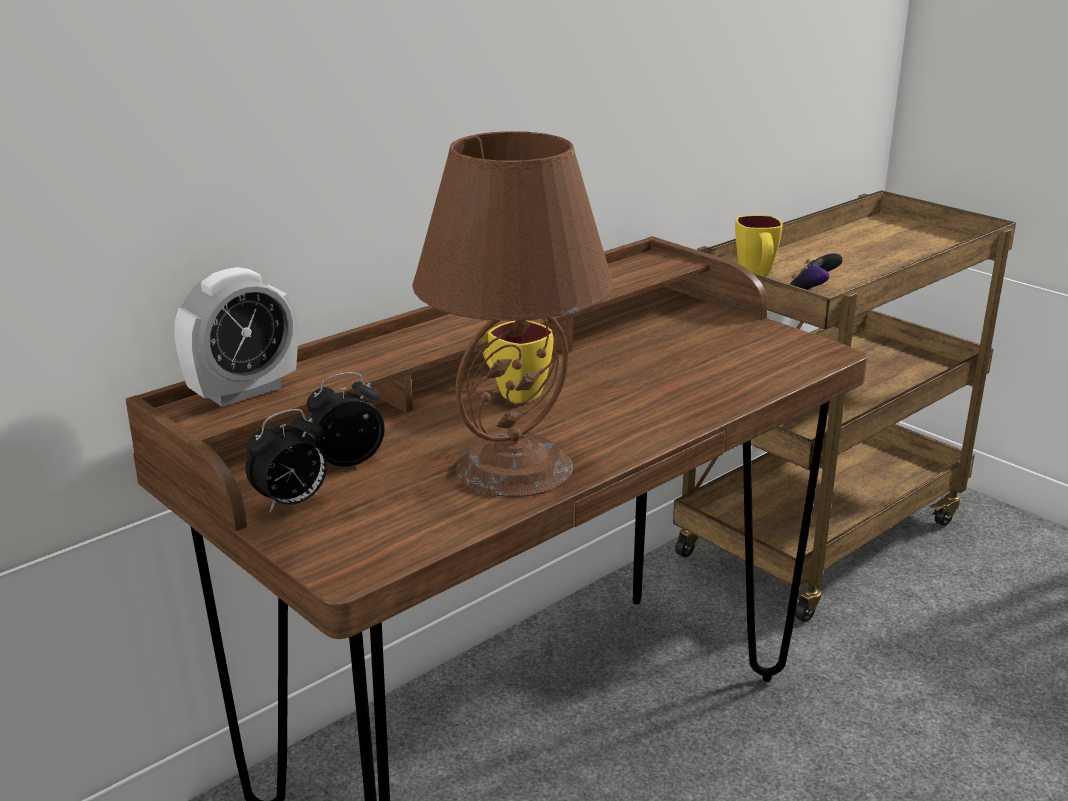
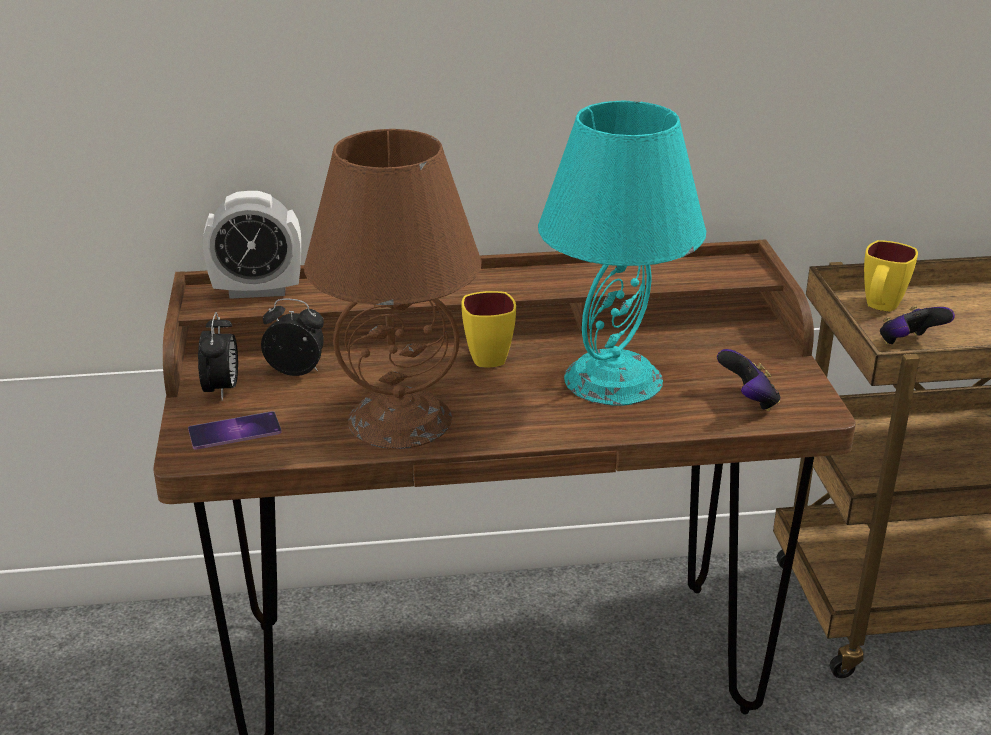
camera: 35 degrees right, 5 degrees up
alarm clock [245,409,327,512] -> alarm clock turned 90 degrees counterclockwise [198,312,238,401]
none -> phone [188,411,282,450]
none -> turquoise table lamp [538,101,706,406]
none -> game controller [717,349,780,411]

